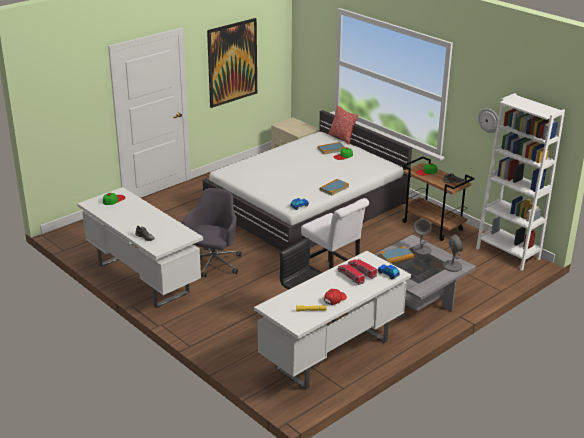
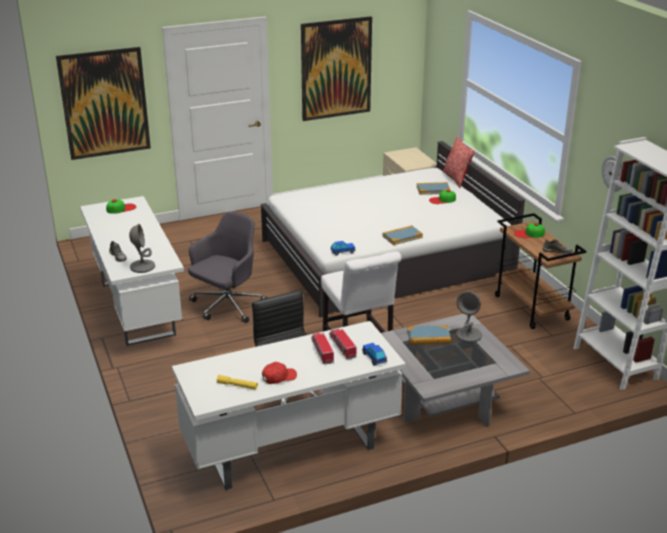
camera: 20 degrees right, 0 degrees up
grey table lamp [443,234,463,272] -> grey table lamp moved to [129,224,155,273]
none -> picture [56,47,151,160]

